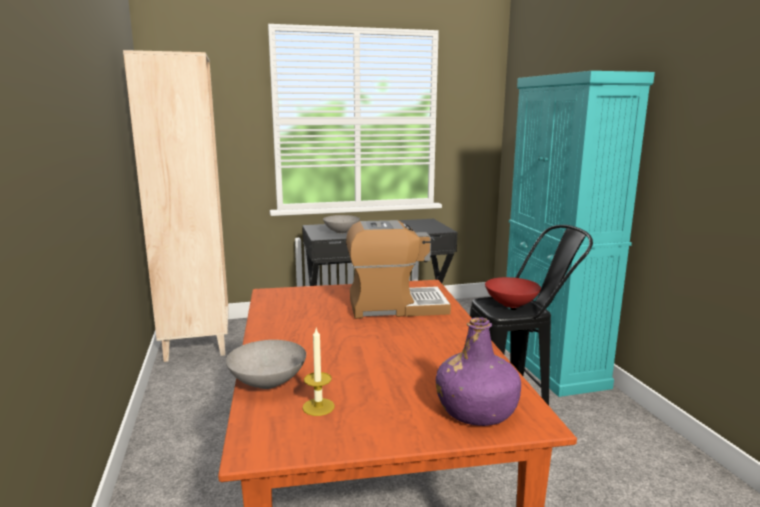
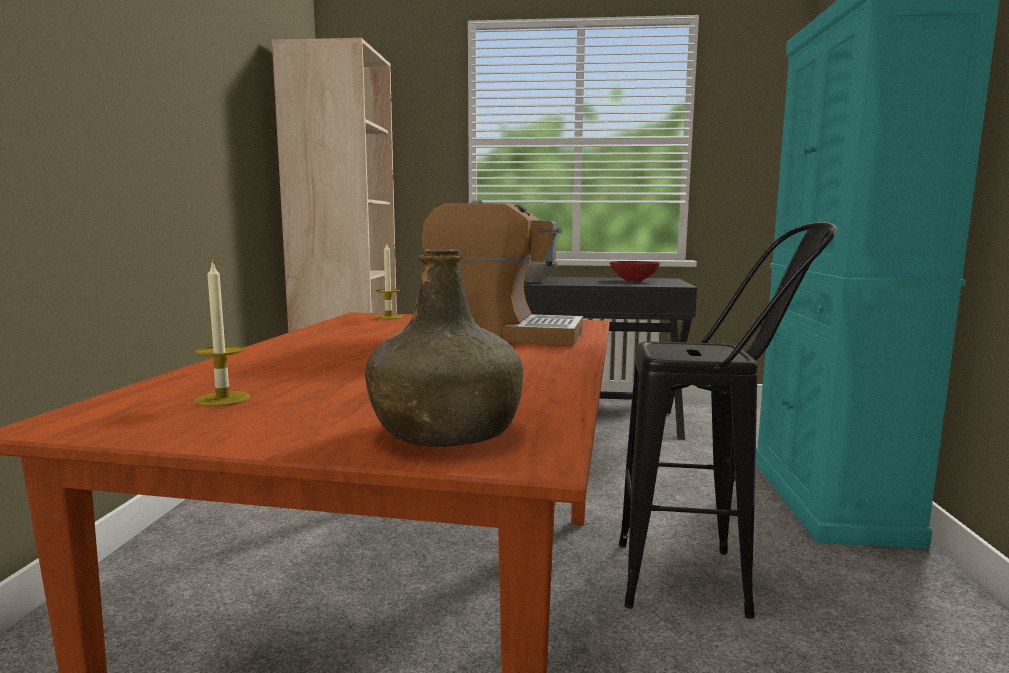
camera: 20 degrees right, 5 degrees down
grey bowl [226,340,306,389] -> none
purple bottle [436,317,521,426] -> green bottle [365,249,523,447]
red bowl [485,277,541,308] -> red bowl moved to [610,261,660,282]
none -> candle [375,242,403,319]

